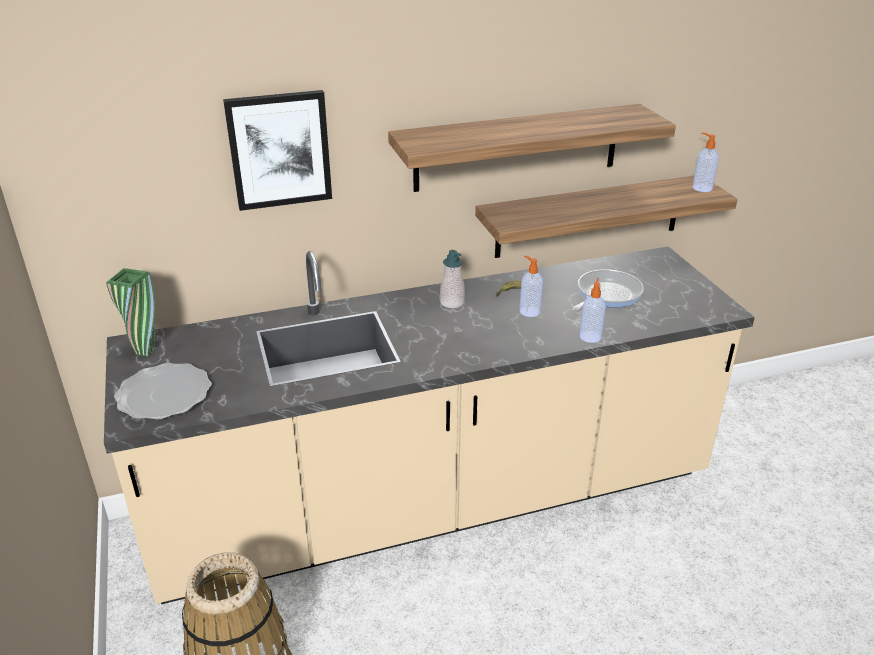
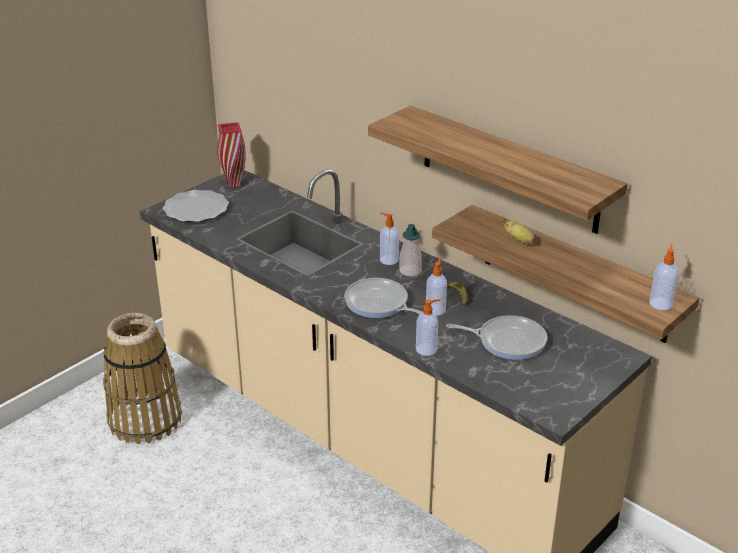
camera: 60 degrees right, 0 degrees up
green vase [106,268,156,356] -> red vase [217,122,246,188]
picture [223,90,332,211] -> none
none -> frying pan [345,278,422,318]
none -> soap dispenser [380,212,399,265]
none -> banana [503,218,534,244]

